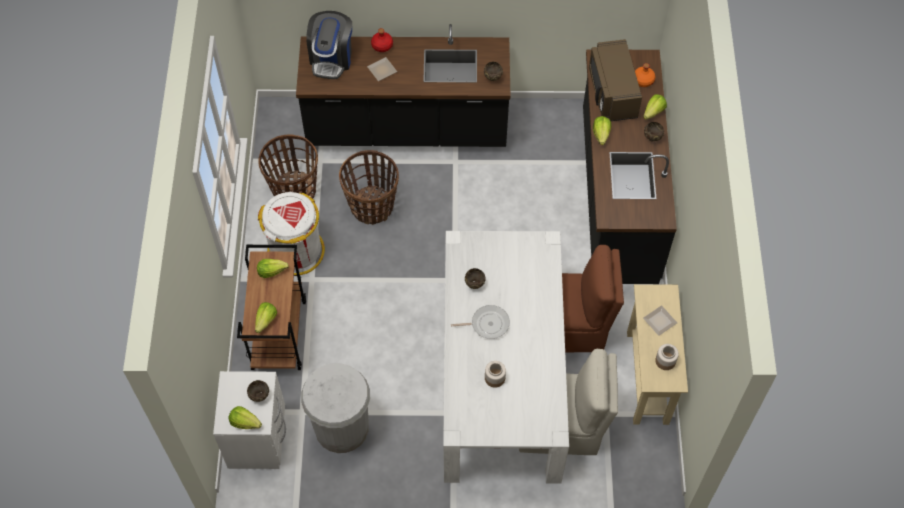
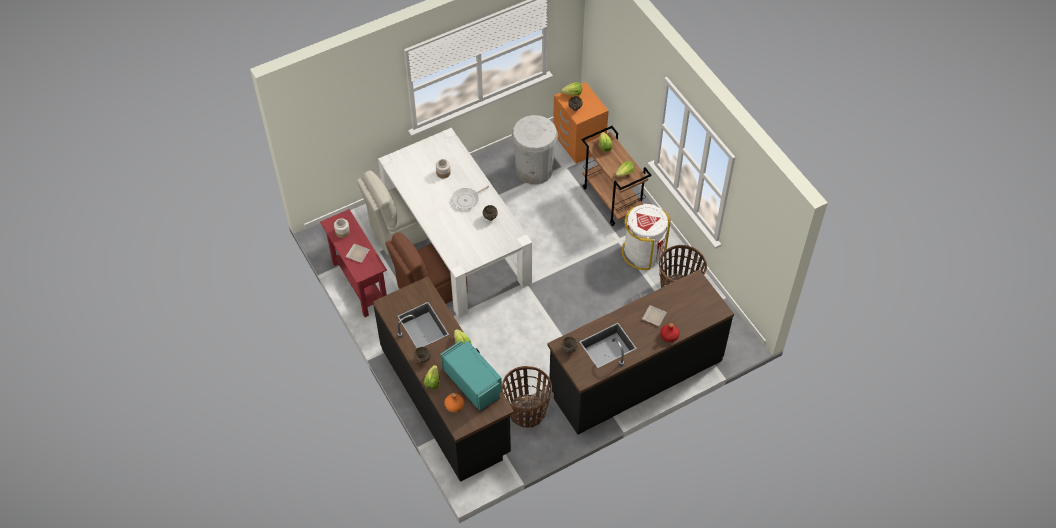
camera: 150 degrees right, 5 degrees down
white nightstand [213,371,286,469] -> orange nightstand [553,82,609,164]
coffee machine [306,11,352,79] -> none
basket [339,150,399,225] -> basket moved to [502,366,552,428]
brown microwave [589,39,642,121] -> turquoise microwave [440,341,502,412]
beige console table [627,284,688,425] -> red console table [320,209,387,317]

